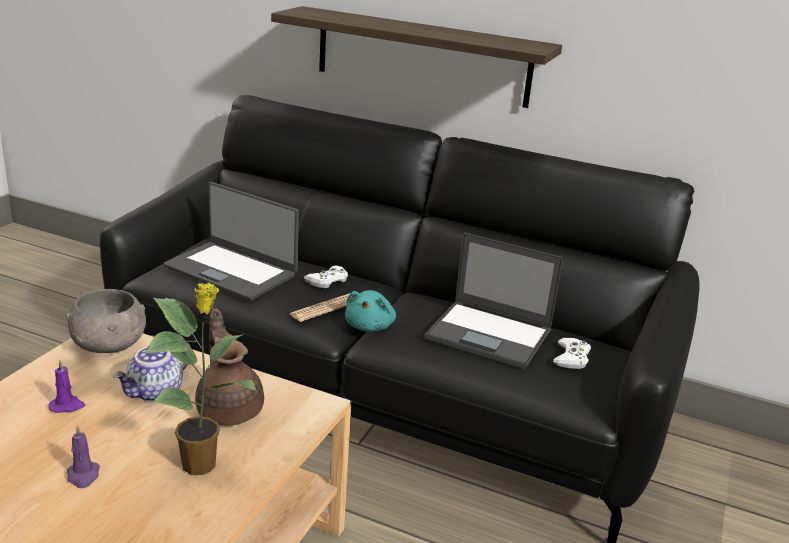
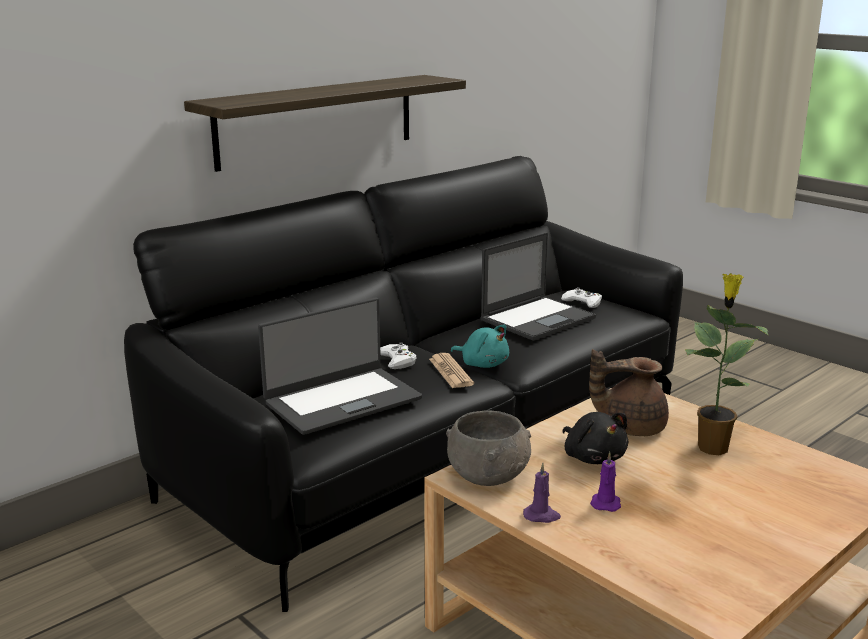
camera: 65 degrees left, 5 degrees down
purple candle [67,425,100,488] -> purple candle moved to [523,463,561,523]
teapot [113,346,187,402] -> black plush toy [562,412,628,464]

